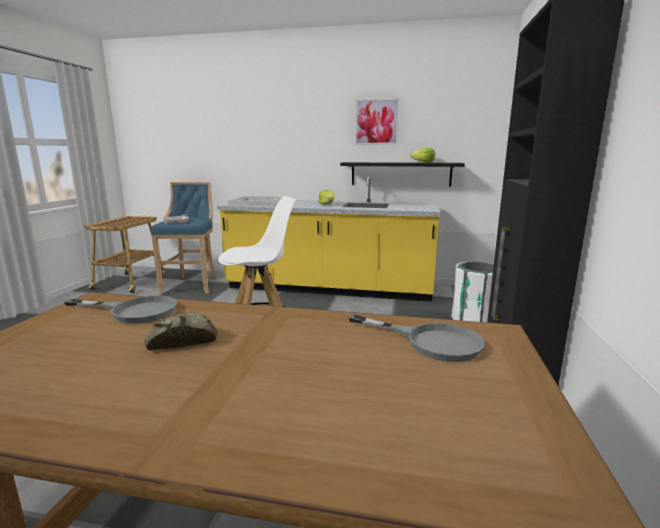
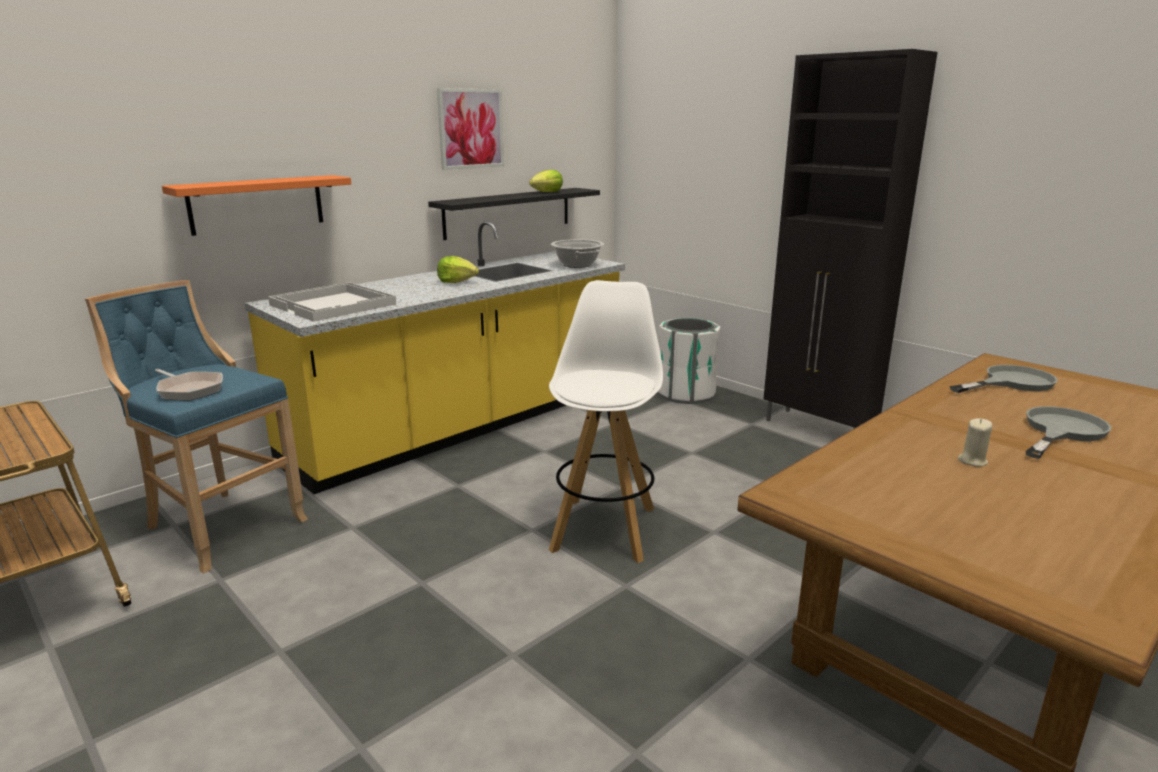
camera: 55 degrees left, 5 degrees up
grey frying pan [64,296,177,324] -> grey frying pan moved to [1026,406,1111,459]
bread [145,312,217,351] -> beige candle [958,418,992,467]
none -> orange shelf [162,175,351,236]
none -> cooking pot [551,239,604,268]

